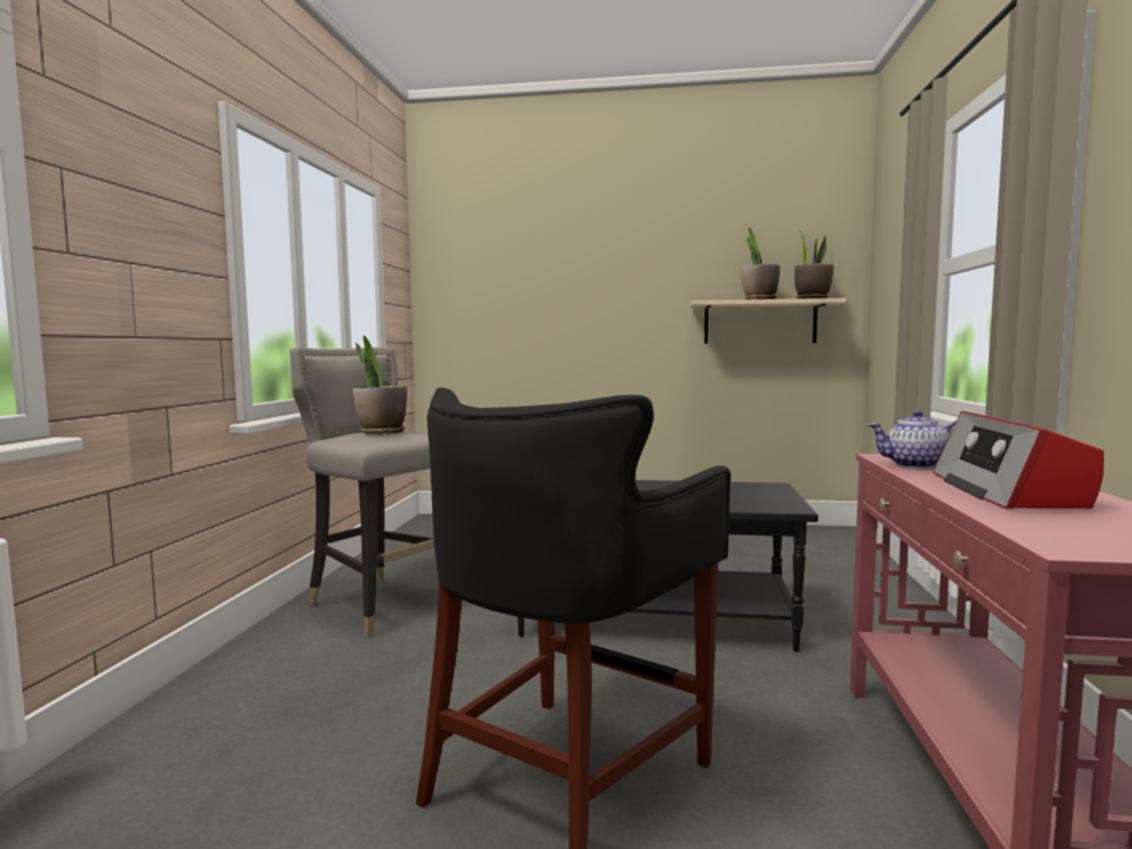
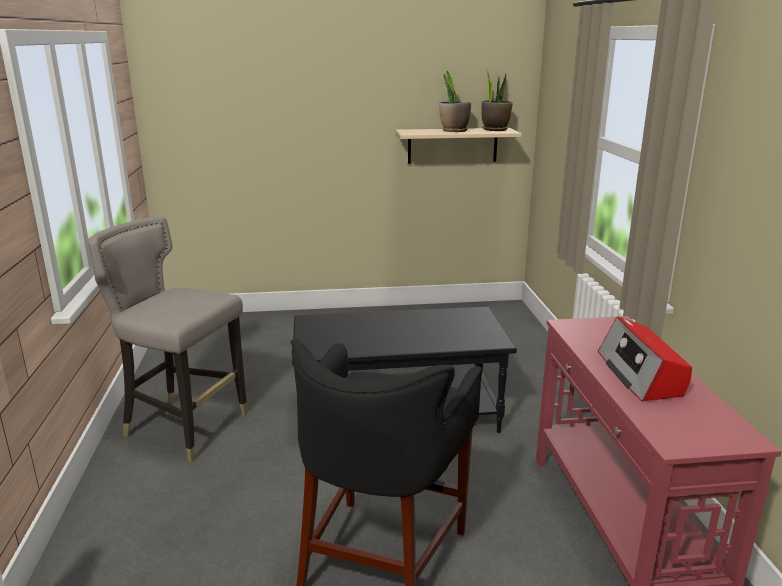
camera: 15 degrees left, 15 degrees up
potted plant [353,335,407,434] -> none
teapot [868,411,956,469] -> none

